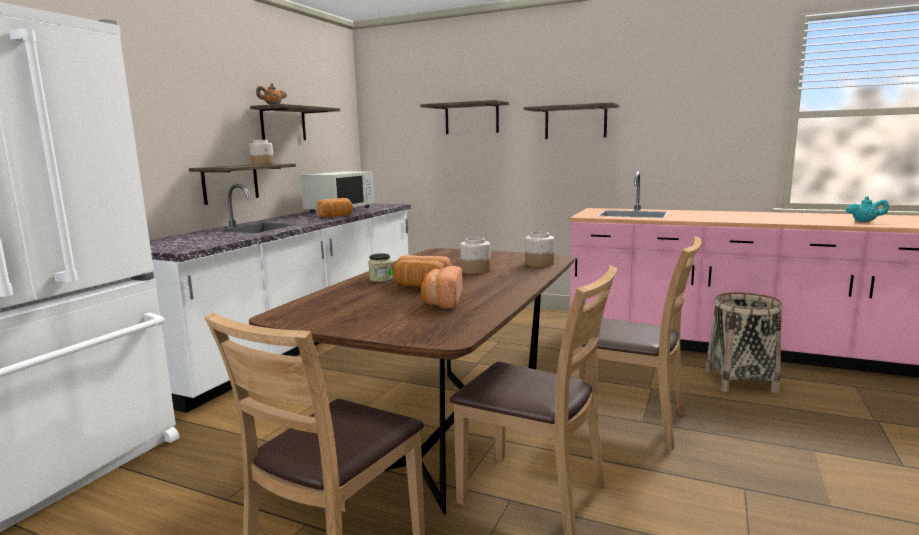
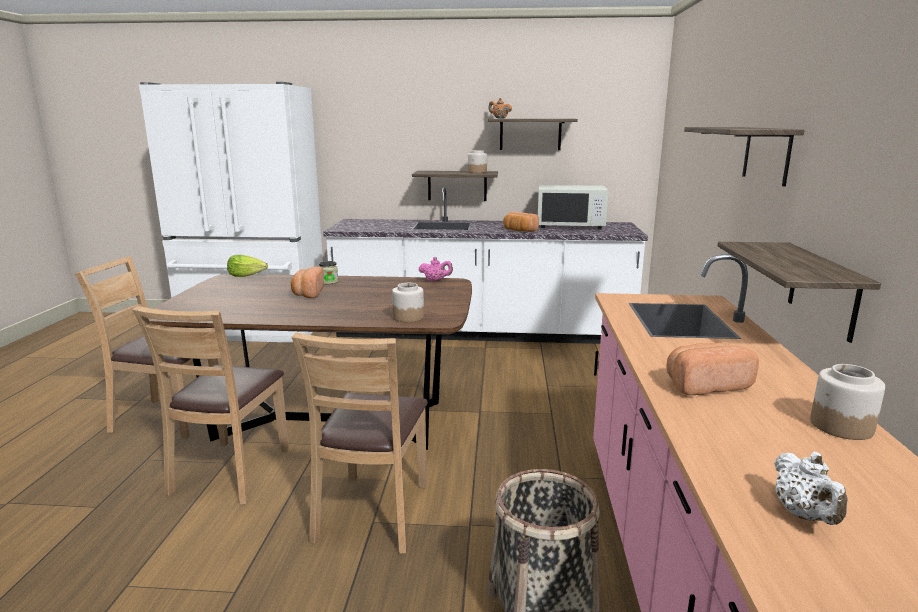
camera: 70 degrees right, 5 degrees up
shelf [420,100,509,134] -> shelf moved to [718,242,881,343]
bread [421,266,463,309] -> bread moved to [666,343,759,395]
jar [460,237,491,274] -> jar moved to [810,364,885,440]
turquoise teapot [846,196,889,222] -> white teapot [774,452,848,525]
none -> lettuce [227,255,268,277]
none -> pink teapot [419,257,453,282]

